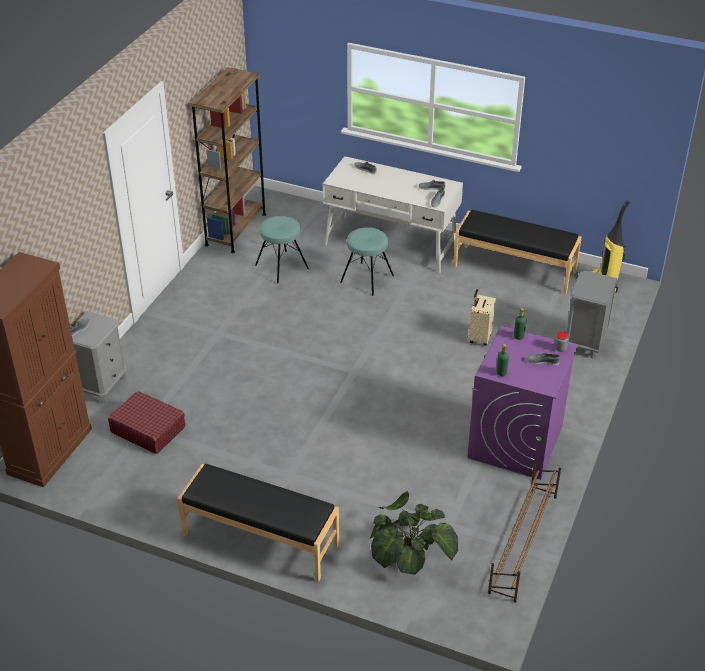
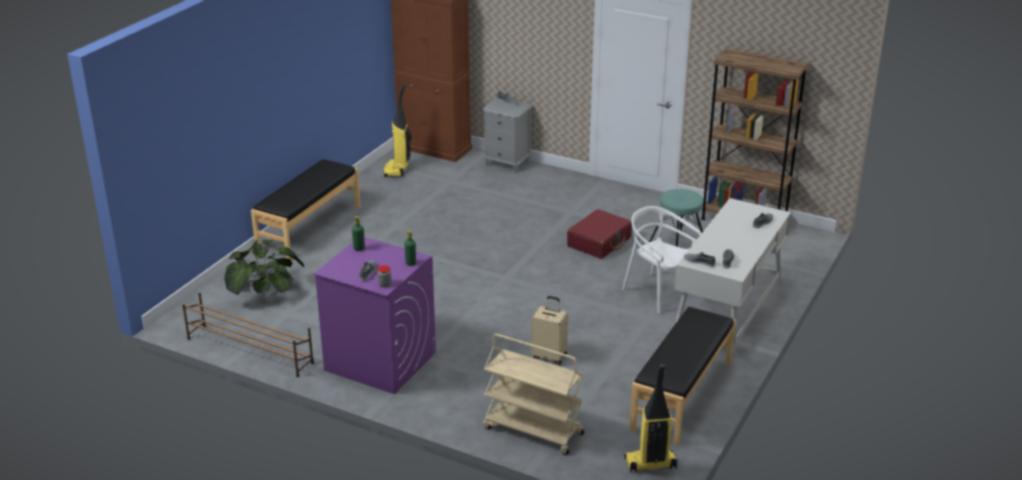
camera: 95 degrees right, 10 degrees down
red suitcase [108,391,185,454] -> red suitcase moved to [567,209,632,259]
turquoise stool [340,227,394,296] -> white chair [622,206,702,314]
grey nightstand [566,271,617,359] -> beige cart [483,334,584,455]
none -> vacuum cleaner [383,84,411,177]

